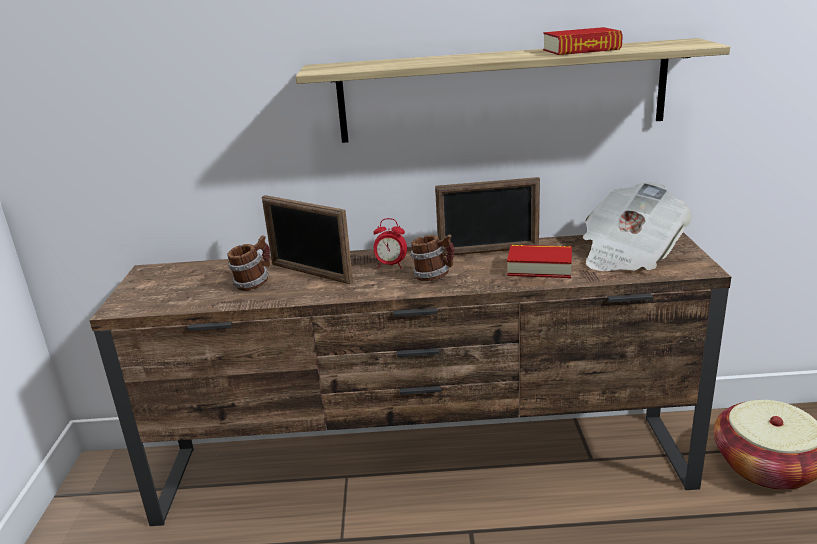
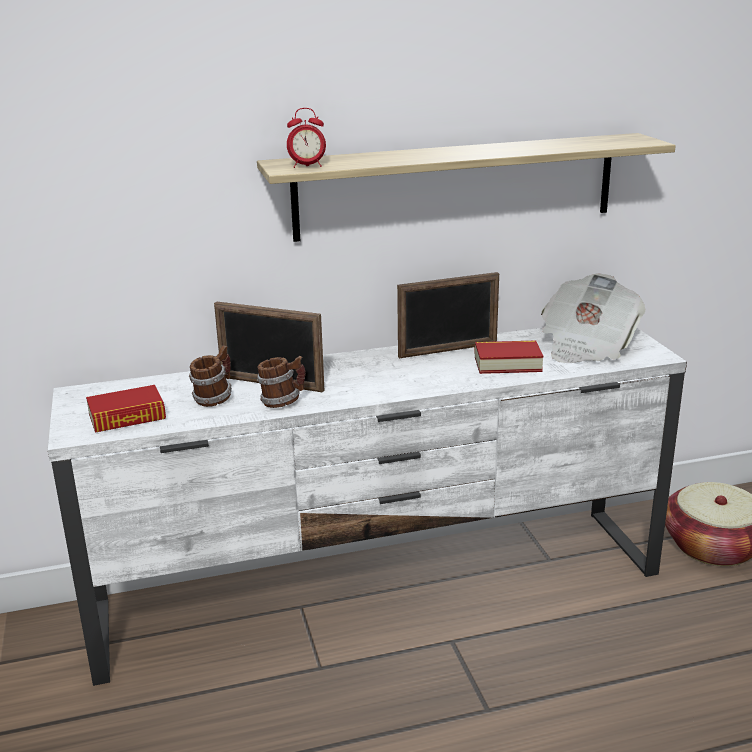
camera: 15 degrees left, 0 degrees up
brown tv stand [89,232,731,526] -> white tv stand [48,328,687,686]
alarm clock [373,218,407,268] -> alarm clock moved to [287,108,326,168]
mug [410,234,454,281] -> mug moved to [257,356,306,408]
book [543,27,623,55] -> book moved to [86,385,166,433]

